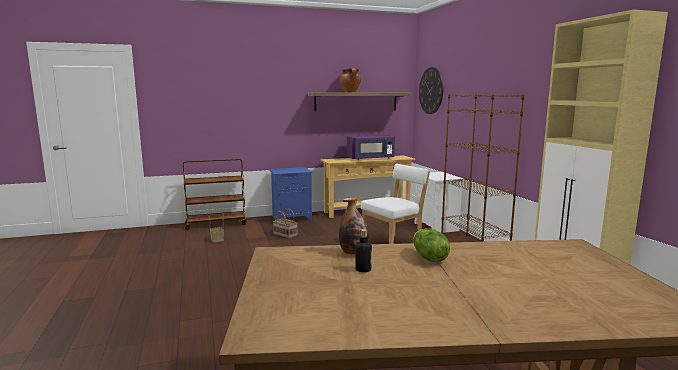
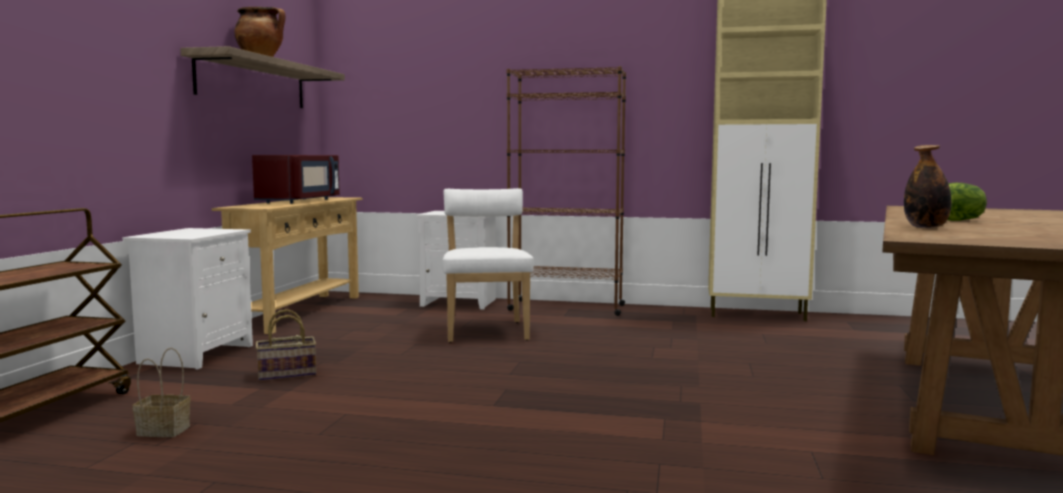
camera: 60 degrees left, 5 degrees down
blue nightstand [269,167,312,221] -> white nightstand [122,228,253,369]
purple microwave [347,135,395,160] -> red microwave [252,155,340,204]
bottle [355,229,372,272] -> none
wall clock [419,67,444,114] -> none

